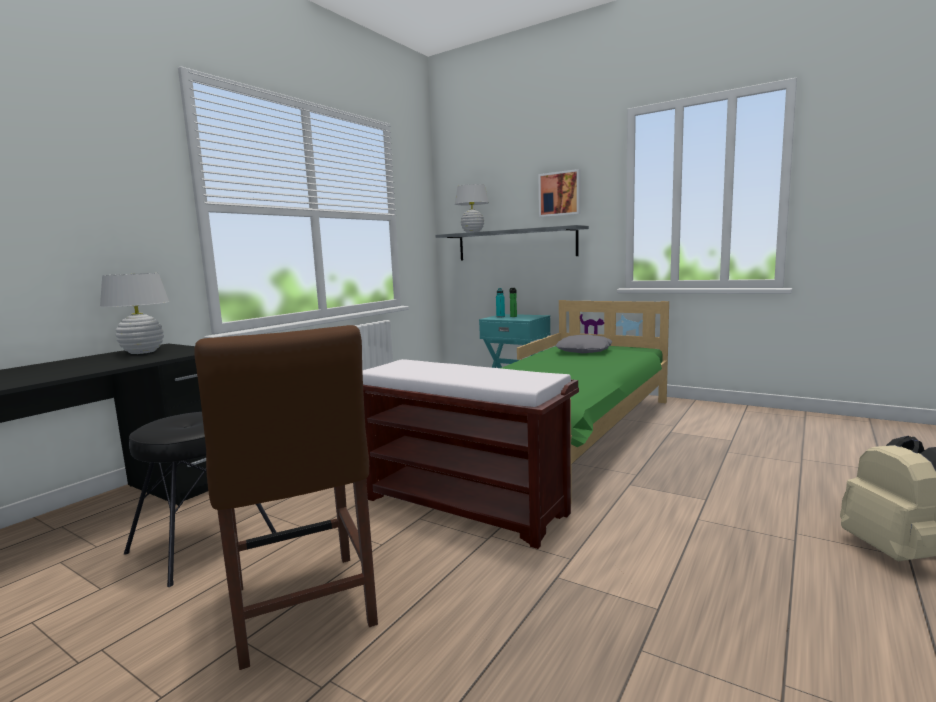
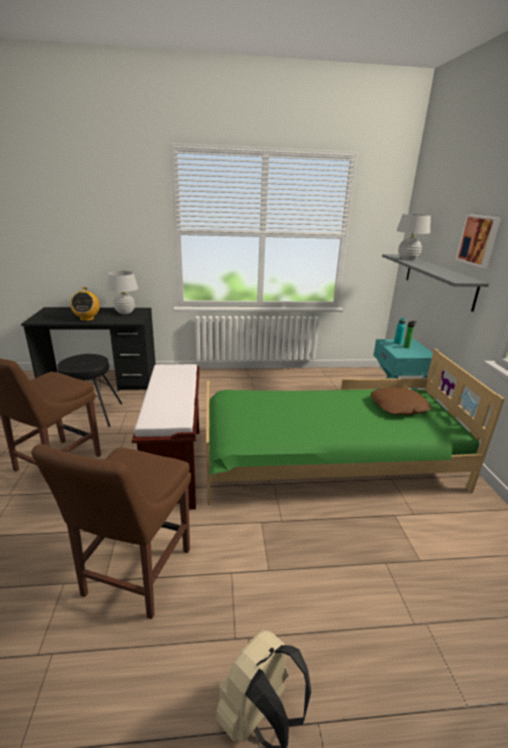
camera: 50 degrees right, 15 degrees up
grey pillow [555,335,613,353] -> brown pillow [371,387,431,415]
none -> brown chair [31,444,191,619]
none -> radio [70,287,100,321]

